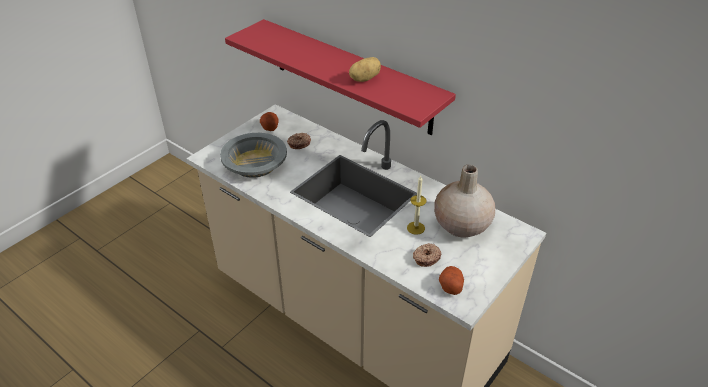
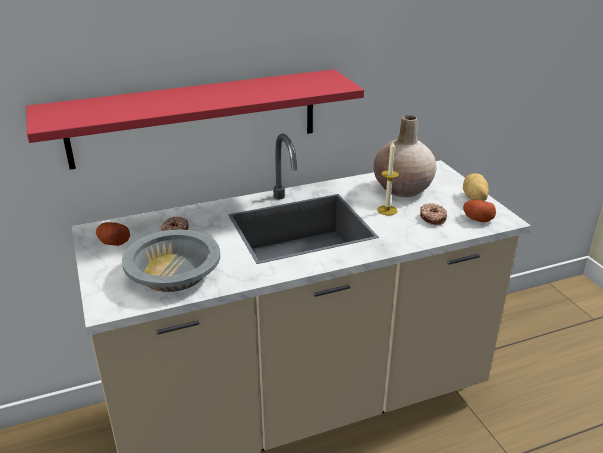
camera: 60 degrees left, 10 degrees down
potato [349,57,381,82] -> potato moved to [463,173,489,201]

